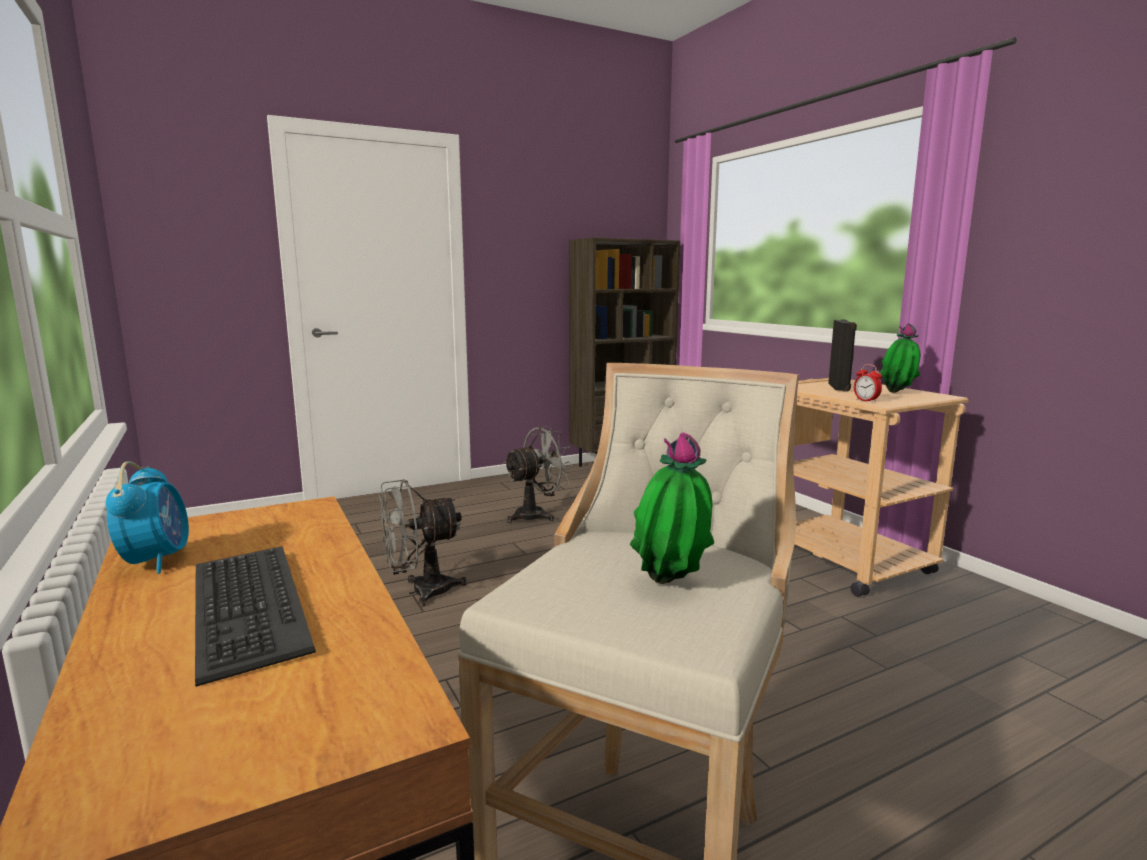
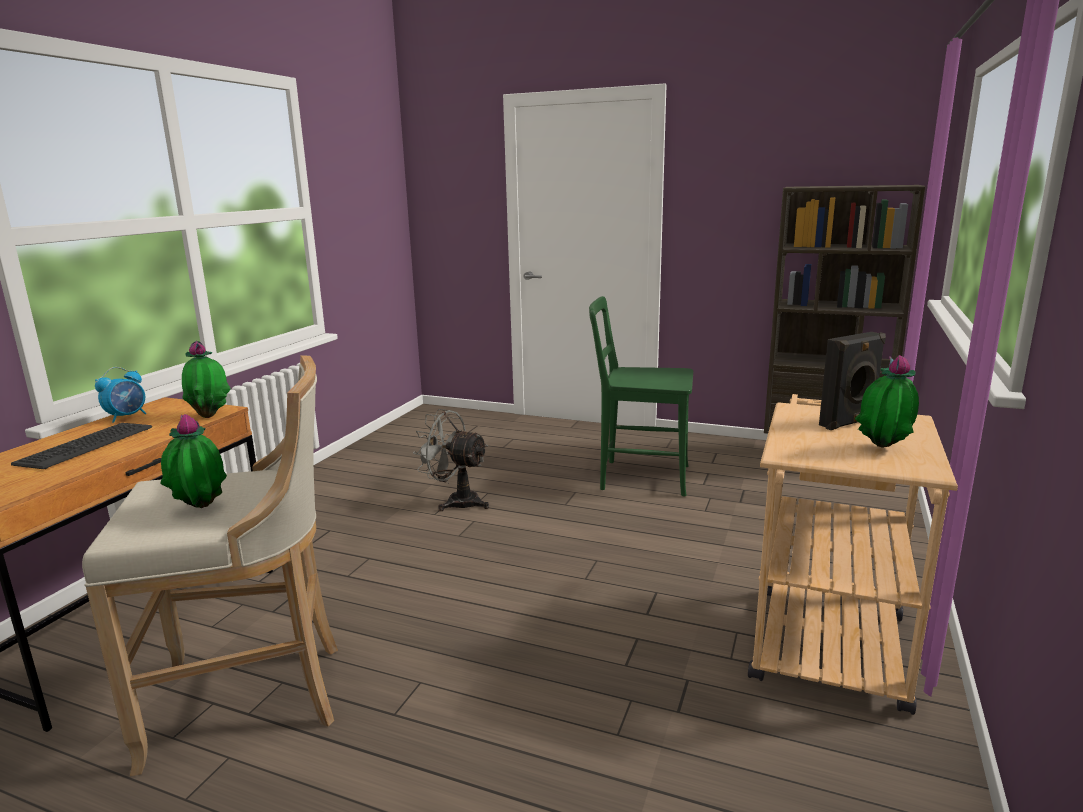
camera: 50 degrees right, 5 degrees up
grey fan [503,426,573,523] -> green chair [589,296,693,496]
alarm clock [854,364,882,403] -> none
none -> potted plant [182,341,231,418]

